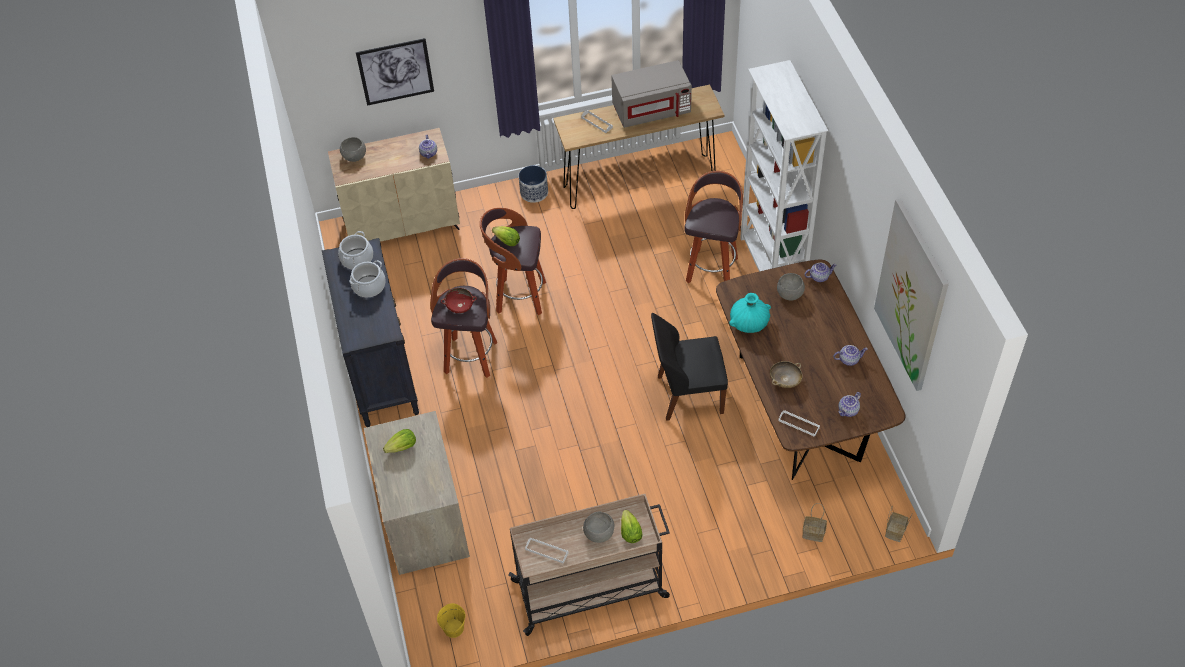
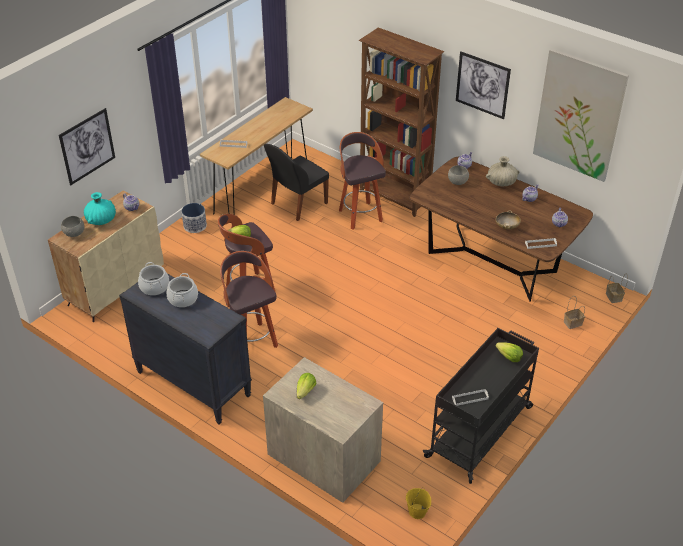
camera: 40 degrees left, 10 degrees down
red bowl [441,288,477,313] -> none
beige cart [508,494,670,636] -> black cart [423,328,539,484]
grey bowl [583,511,614,543] -> none
grey microwave [611,60,692,128] -> none
black chair [651,313,728,421] -> black chair moved to [264,144,329,221]
turquoise vase [729,293,771,333] -> turquoise vase moved to [84,192,116,225]
white bookcase [740,60,829,271] -> brown bookcase [358,27,444,217]
none -> picture [456,51,511,119]
none -> beige vase [486,156,519,186]

